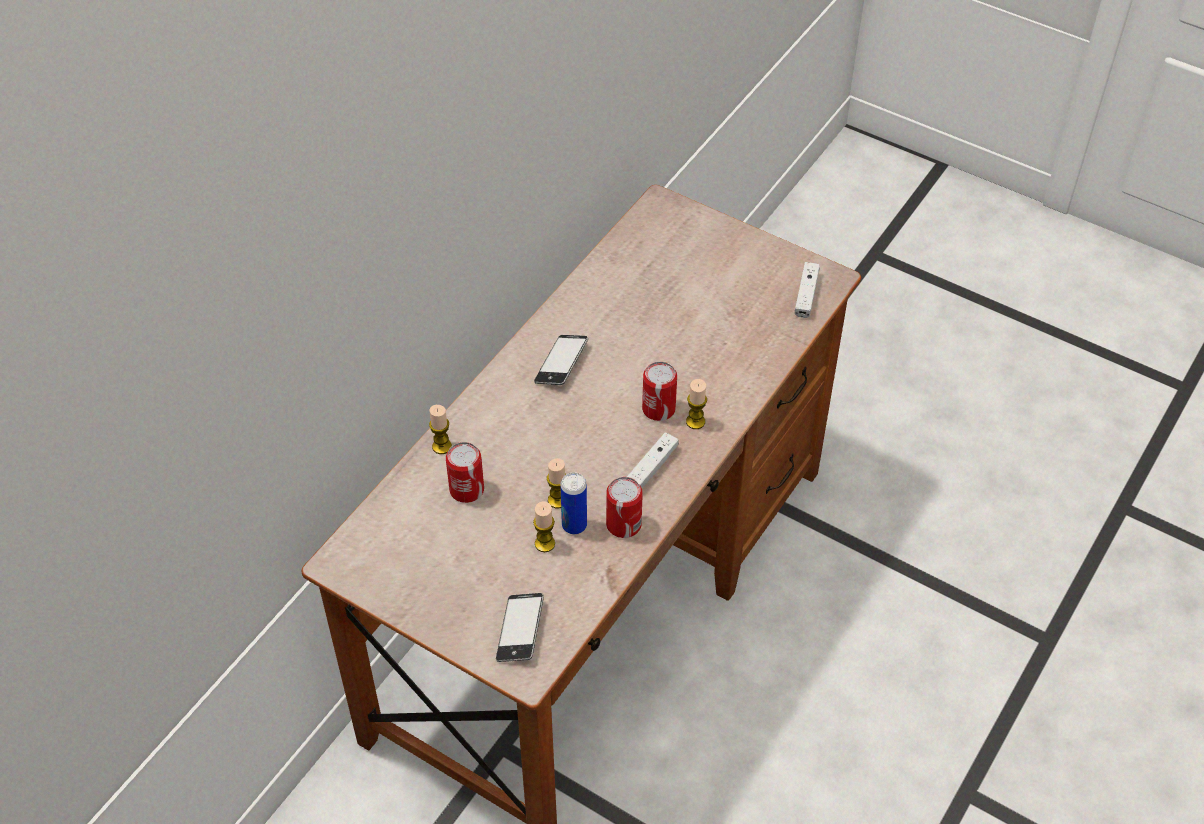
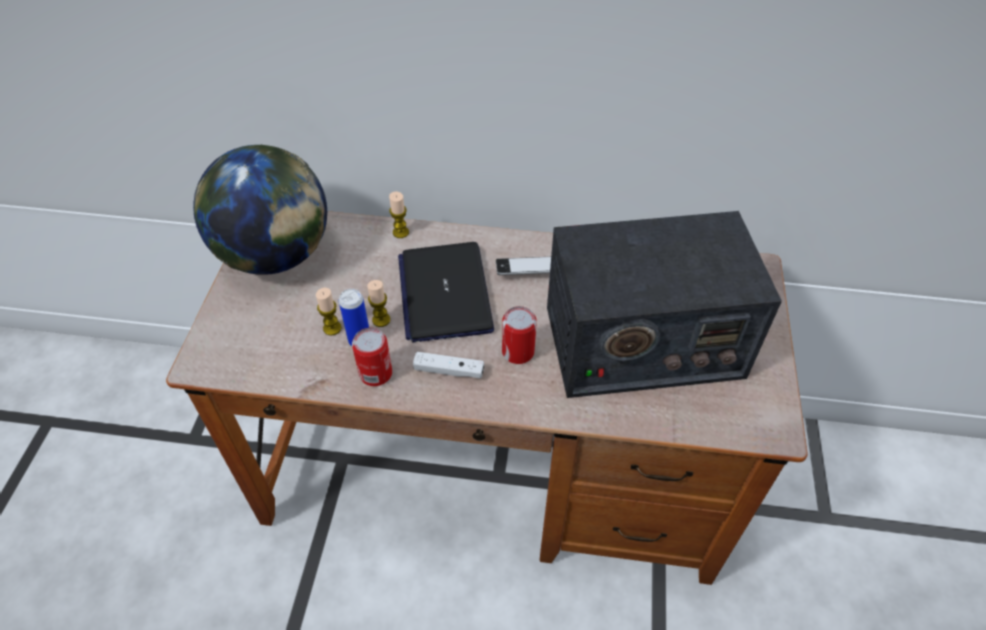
camera: 65 degrees right, 0 degrees up
can [446,442,484,503] -> none
phone [496,593,544,662] -> none
candle [686,379,707,429] -> none
white game controller [795,262,820,318] -> none
none -> globe [193,145,327,275]
none -> laptop [398,242,494,342]
none -> radio [547,211,782,398]

